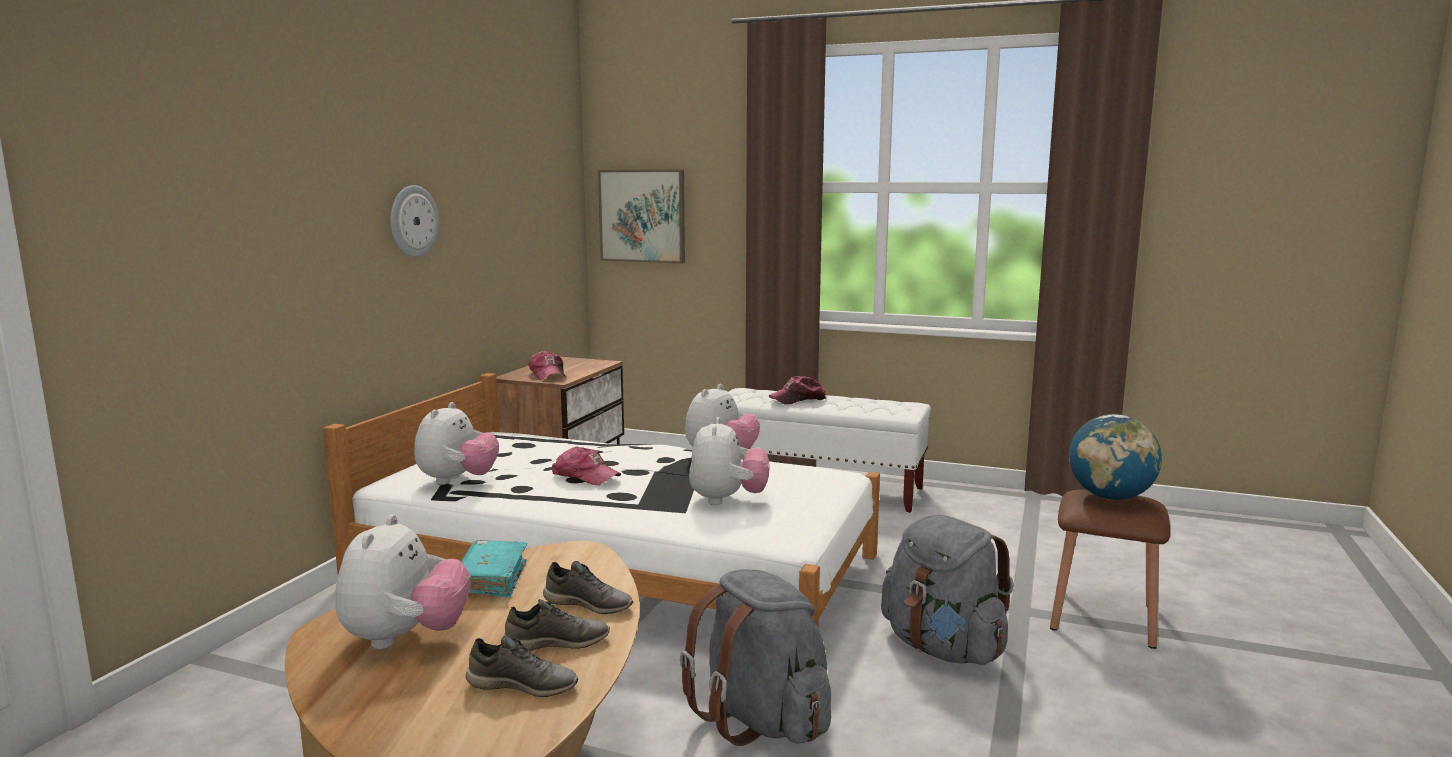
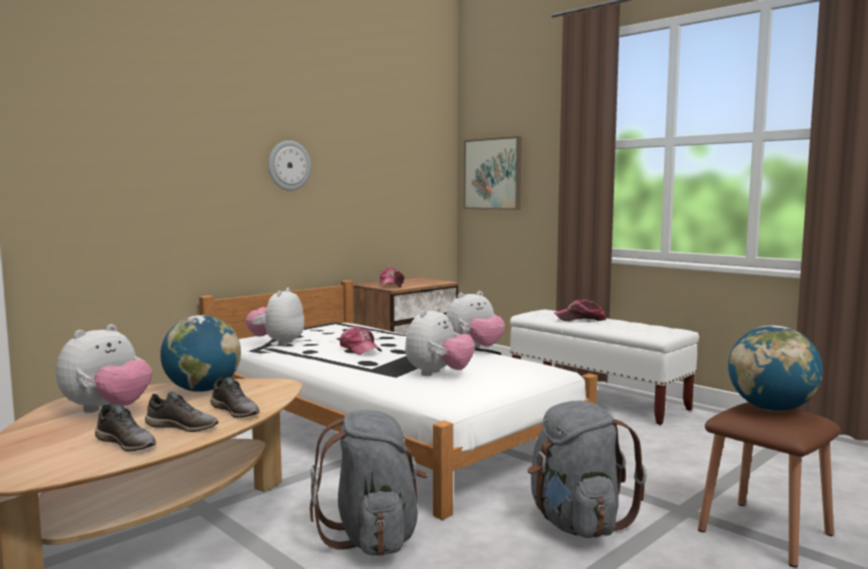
camera: 25 degrees right, 5 degrees down
plush toy [414,402,499,485] -> plush toy turned 150 degrees clockwise [246,288,304,346]
turquoise book [461,540,527,597] -> globe [160,315,241,392]

